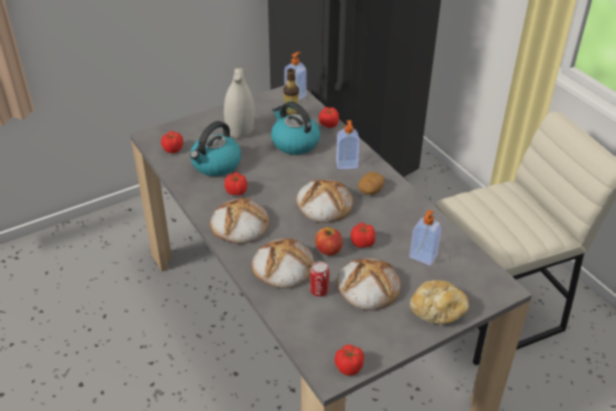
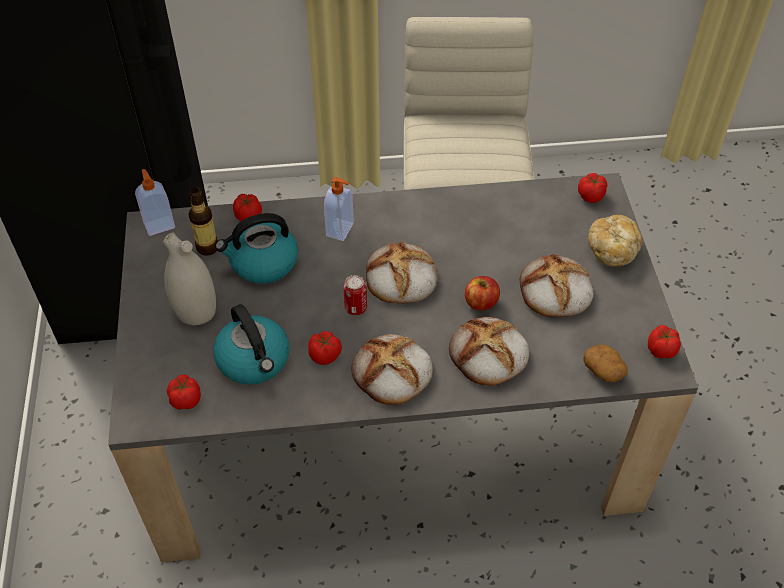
camera: 65 degrees left, 10 degrees up
can [310,261,330,297] -> can moved to [344,275,367,315]
tomato [351,223,375,248] -> tomato moved to [578,173,607,203]
potato [358,172,385,195] -> potato moved to [583,344,628,382]
soap dispenser [409,210,442,266] -> none

